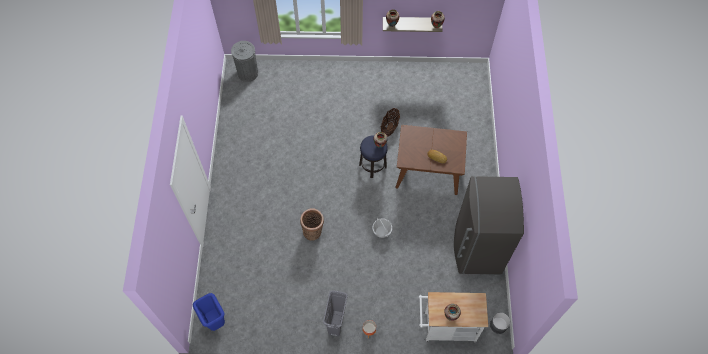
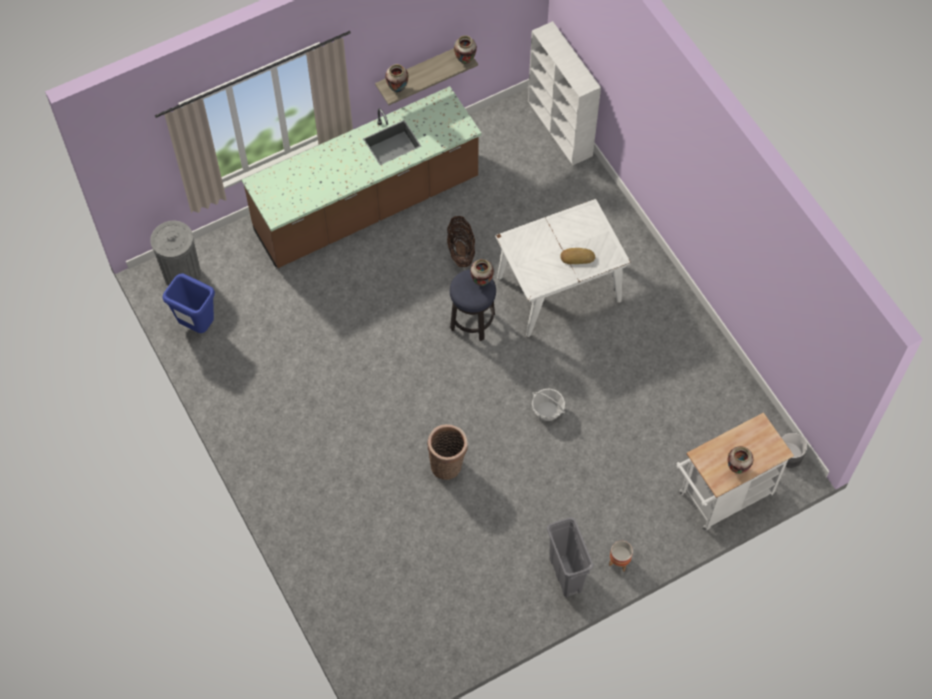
camera: 30 degrees left, 0 degrees up
blue trash can [193,293,225,331] -> blue trash can moved to [163,273,215,333]
brown dining table [395,125,467,195] -> white dining table [495,199,631,337]
grey fridge [454,176,524,274] -> none
none -> brown counter [242,86,481,268]
none -> white bookcase [528,21,601,165]

